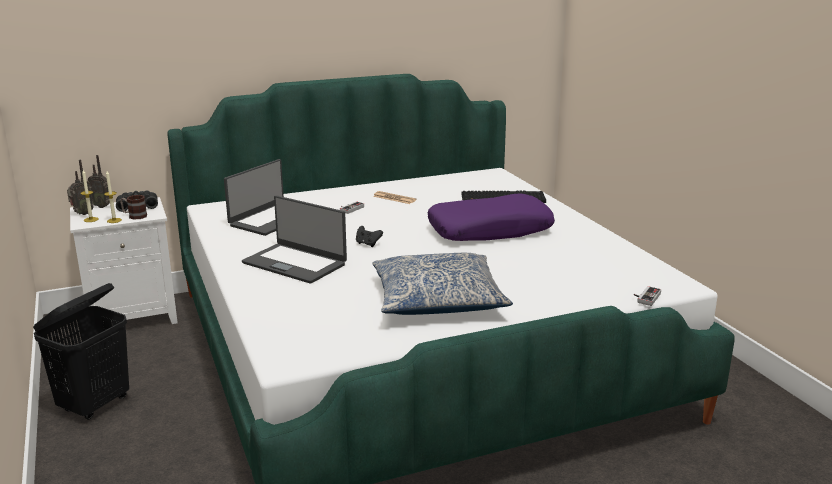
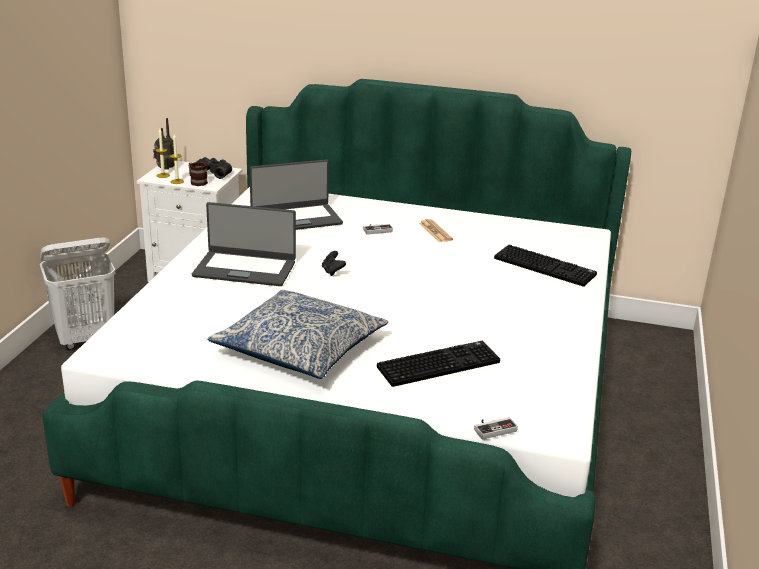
camera: 35 degrees right, 5 degrees up
black laundry basket [33,283,129,420] -> white laundry basket [40,238,115,350]
radio [88,155,110,208] -> none
laptop [242,195,347,284] -> laptop turned 60 degrees counterclockwise [192,202,296,286]
purple pillow [428,193,555,241] -> none
none -> keyboard [377,341,500,387]

